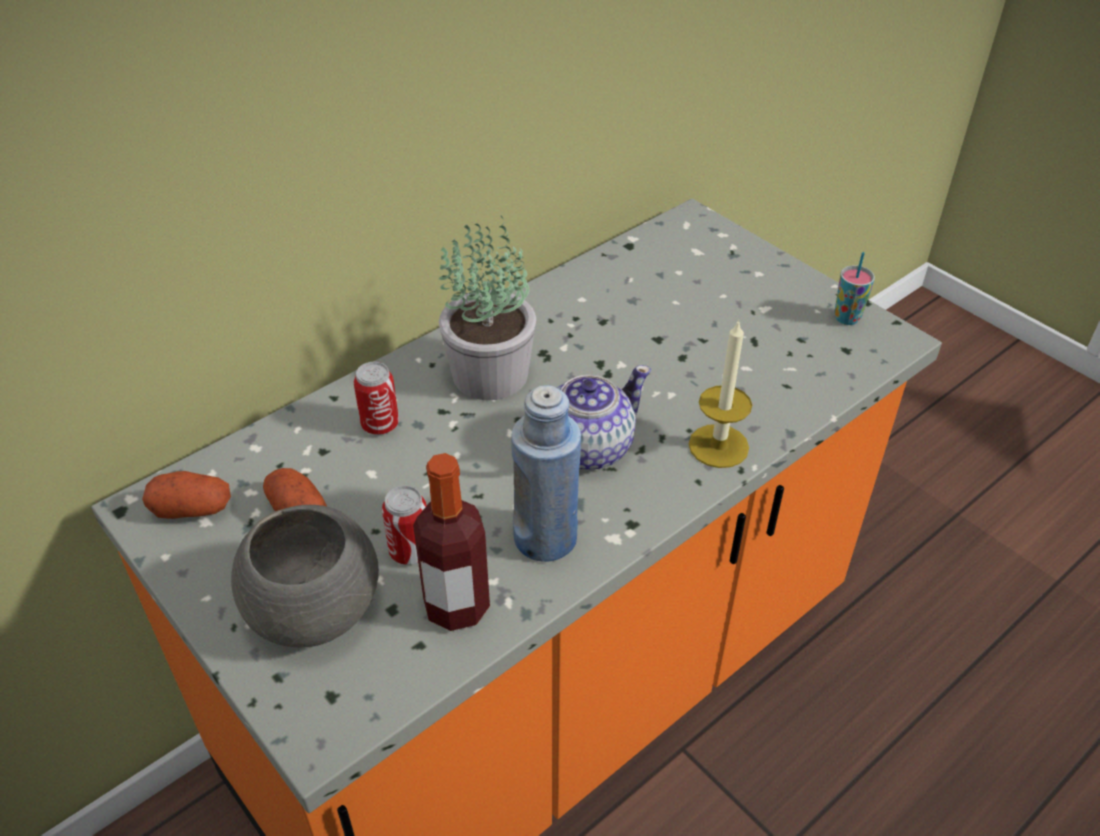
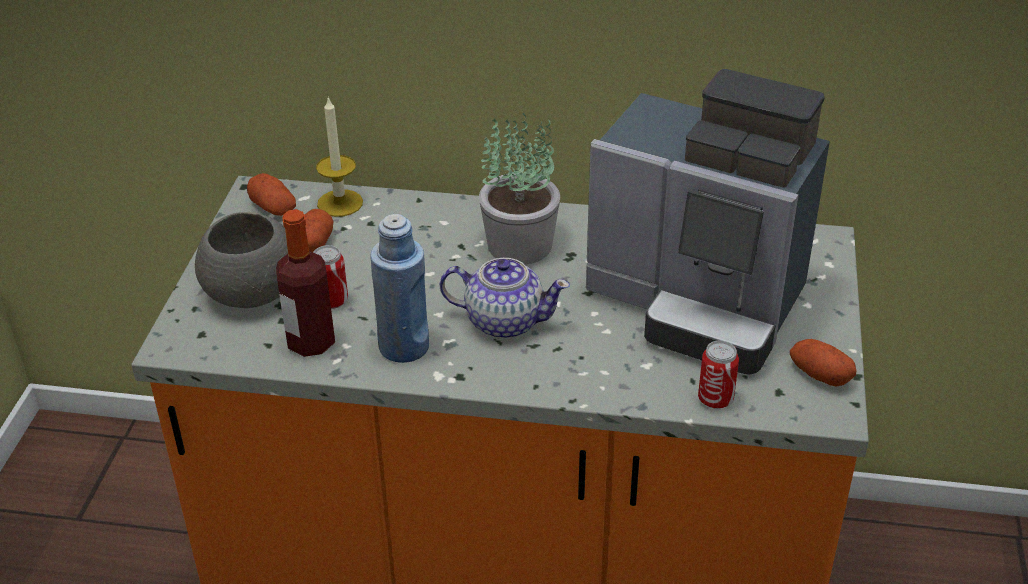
camera: 50 degrees right, 5 degrees down
can [354,362,399,435] -> can moved to [698,340,739,409]
candle [689,319,752,468] -> candle moved to [316,96,363,217]
cup [834,252,875,325] -> potato [790,339,856,387]
none -> coffee machine [586,69,830,375]

